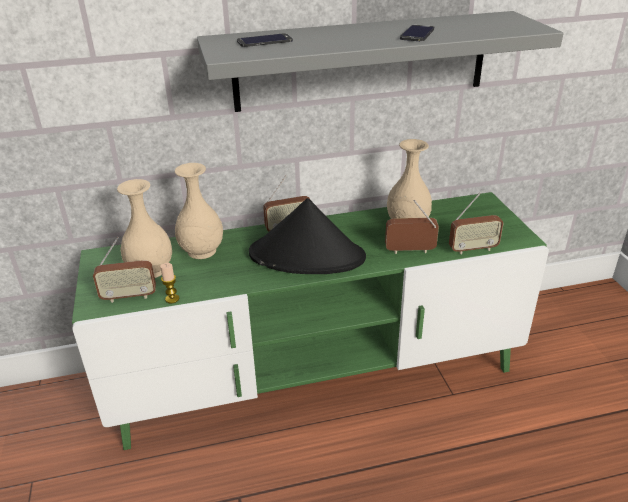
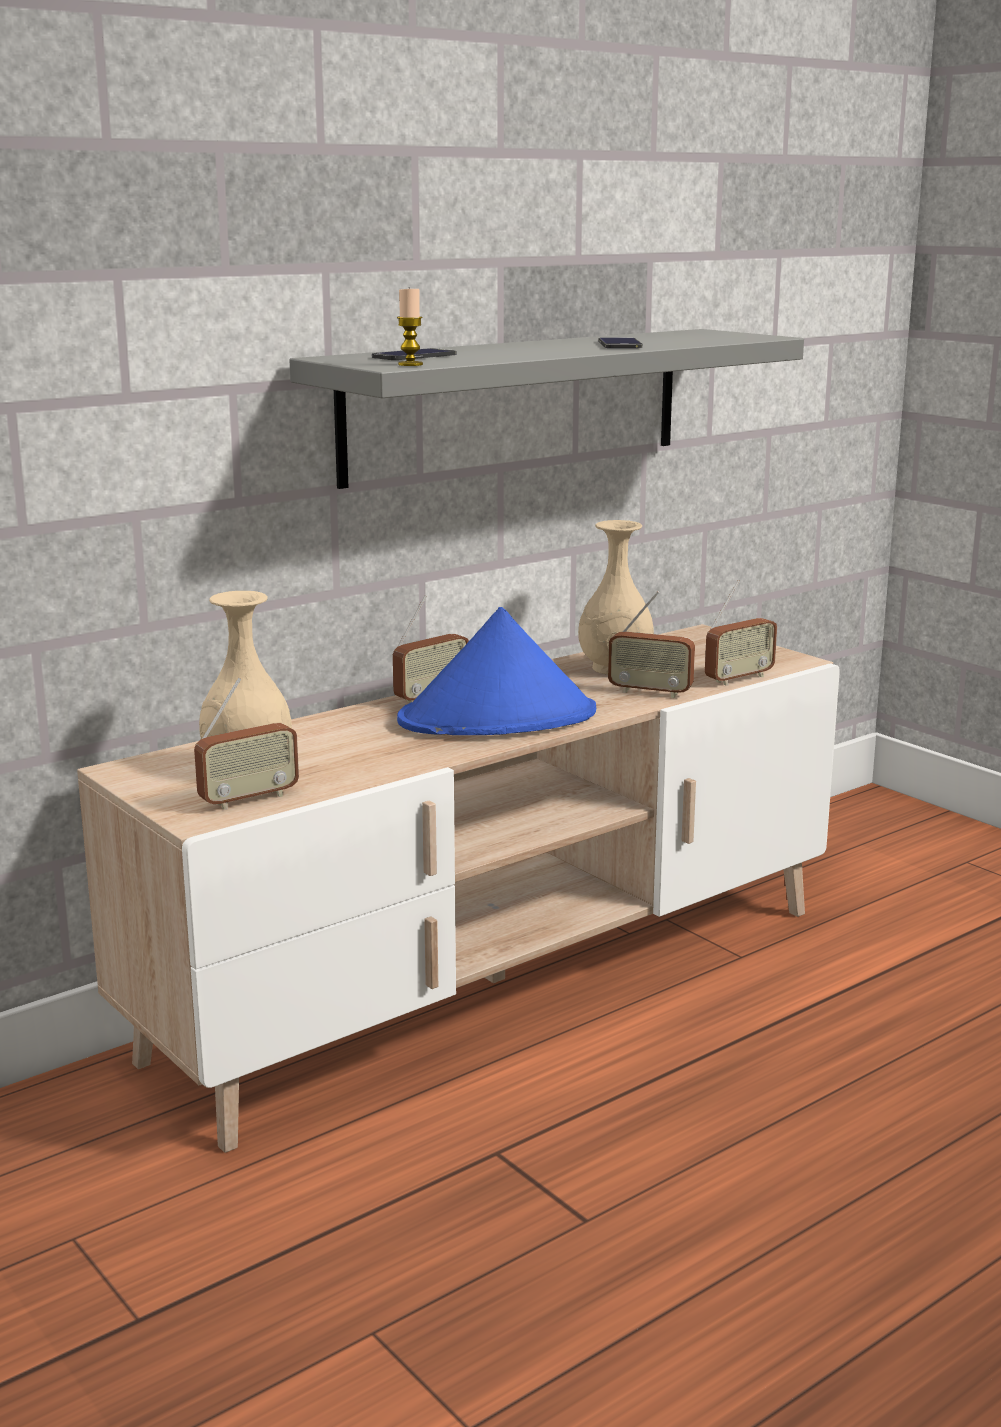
camera: 25 degrees left, 15 degrees down
green tv stand [72,192,549,450] -> beige tv stand [77,624,840,1153]
candle [160,263,179,303] -> candle moved to [397,288,423,366]
beige vase [175,163,223,259] -> none
black hat [249,198,366,274] -> blue hat [397,607,596,735]
radio [385,200,439,254] -> radio turned 135 degrees counterclockwise [608,591,695,698]

